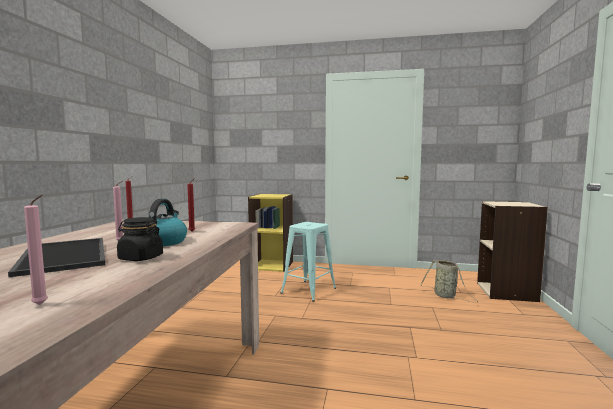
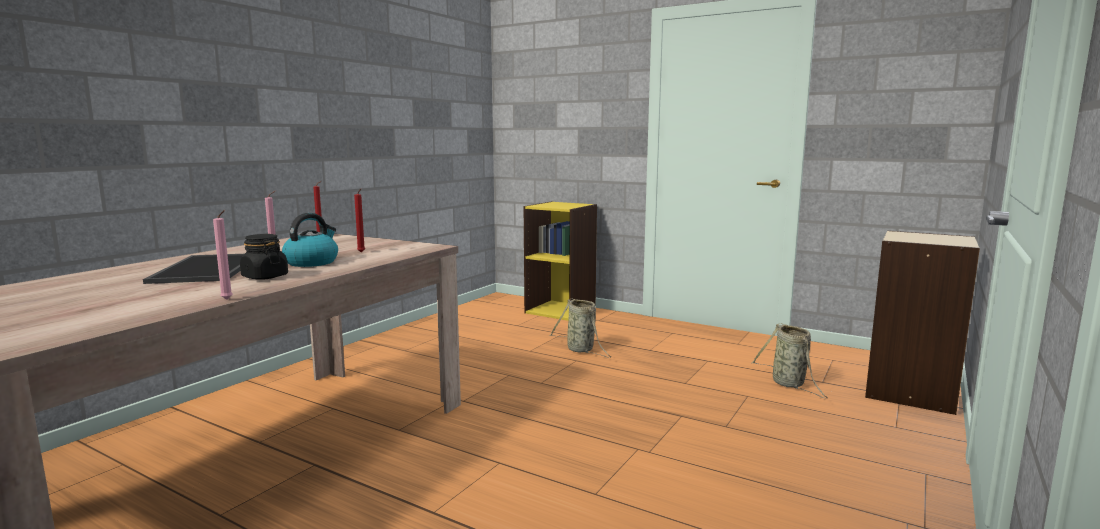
camera: 20 degrees right, 5 degrees up
pink candle [24,195,48,305] -> pink candle moved to [213,210,233,299]
turquoise stool [281,222,336,302] -> basket [550,299,611,358]

